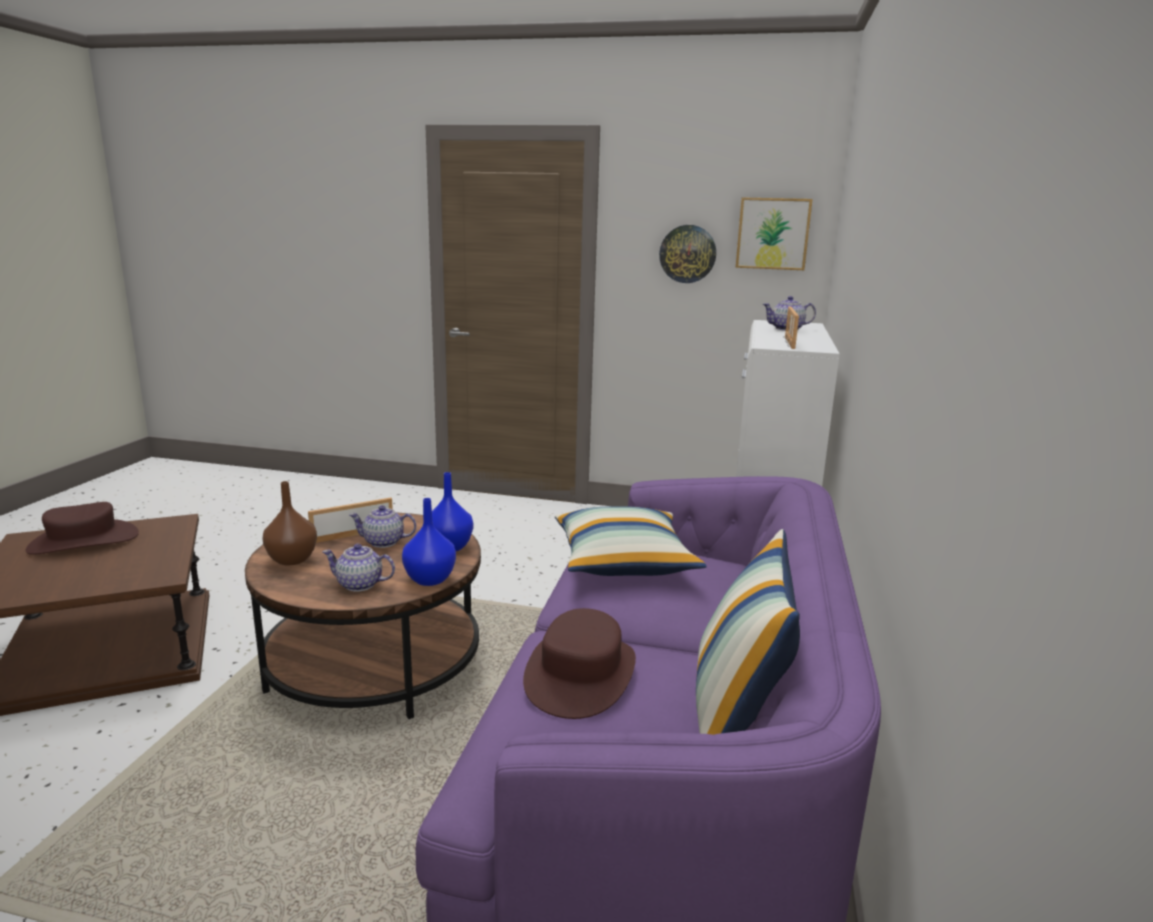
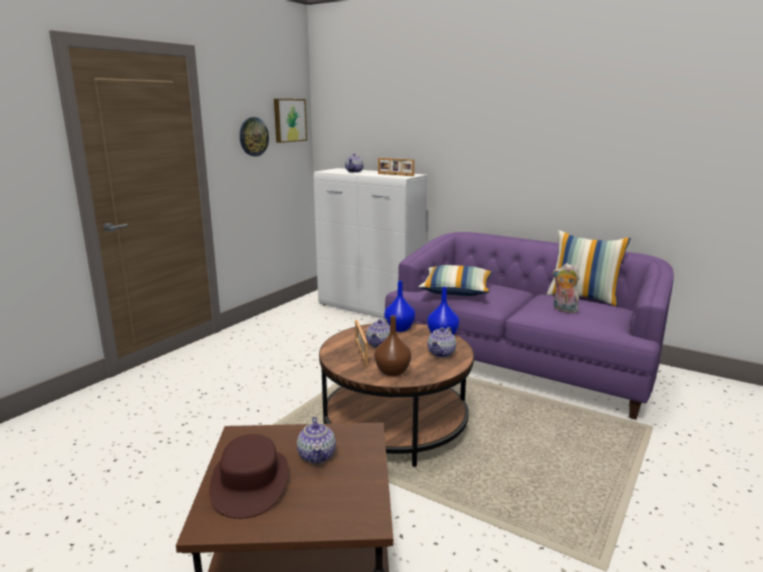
camera: 70 degrees left, 0 degrees up
brown hat [523,608,636,719] -> plush toy [552,263,580,313]
none -> teapot [297,417,336,464]

